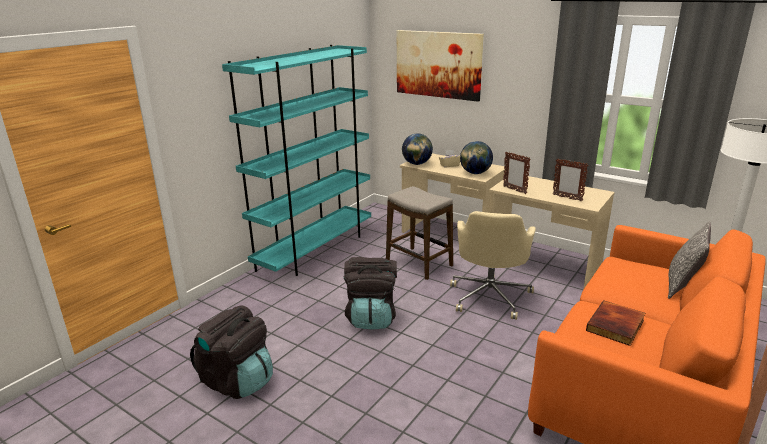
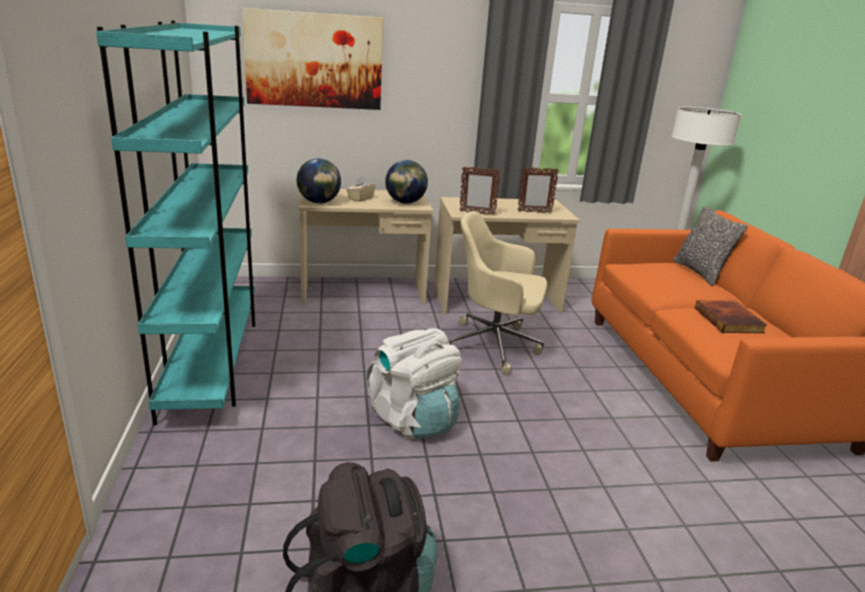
camera: 45 degrees left, 0 degrees up
black backpack [344,257,397,329] -> white backpack [366,328,462,439]
stool [386,186,453,280] -> none
beige office chair [450,211,536,320] -> beige office chair turned 135 degrees clockwise [448,211,547,375]

